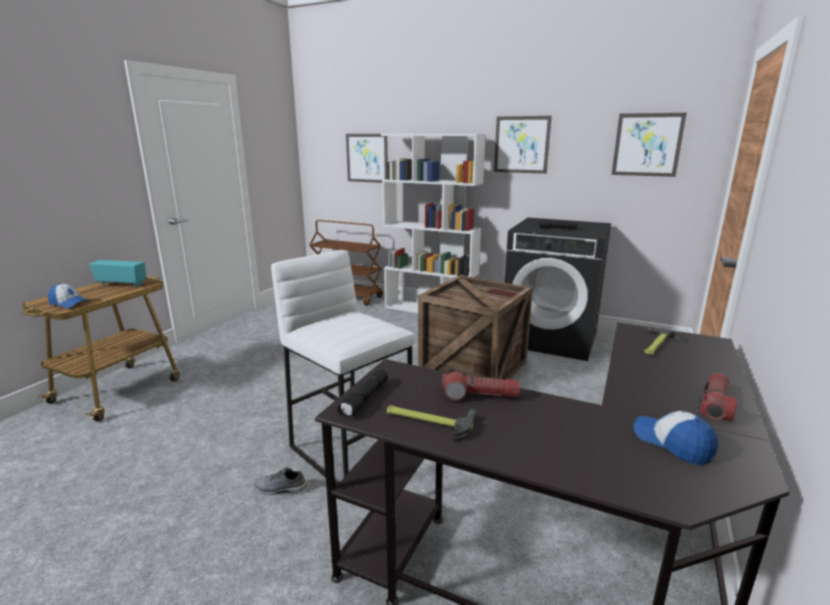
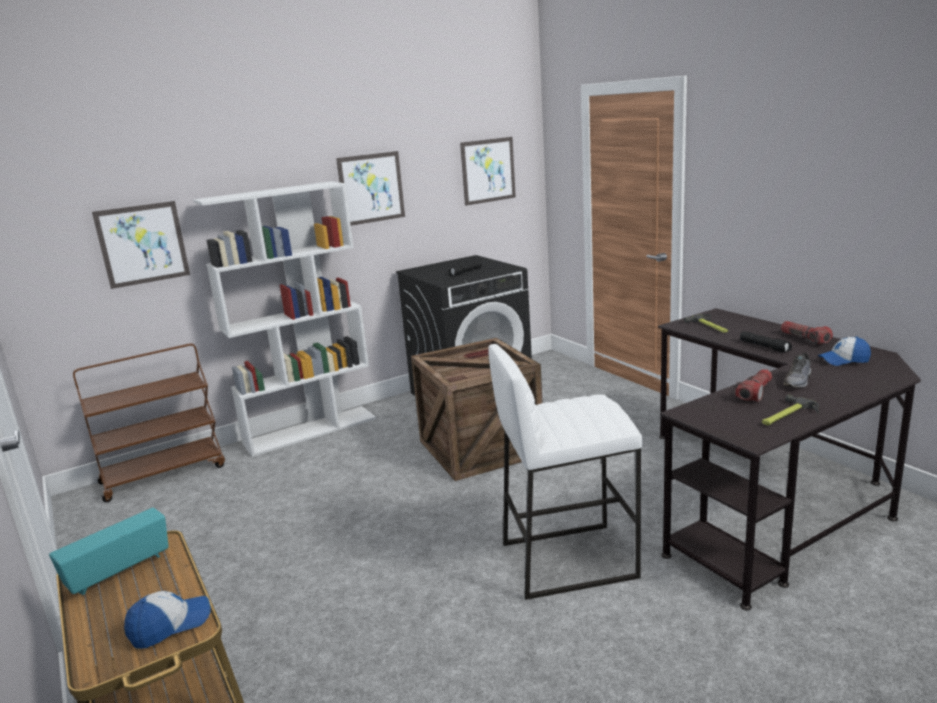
camera: 55 degrees left, 0 degrees up
grey shoe [255,467,307,495] -> grey shoe moved to [784,353,811,388]
black flashlight [337,370,388,417] -> black flashlight moved to [740,331,792,353]

